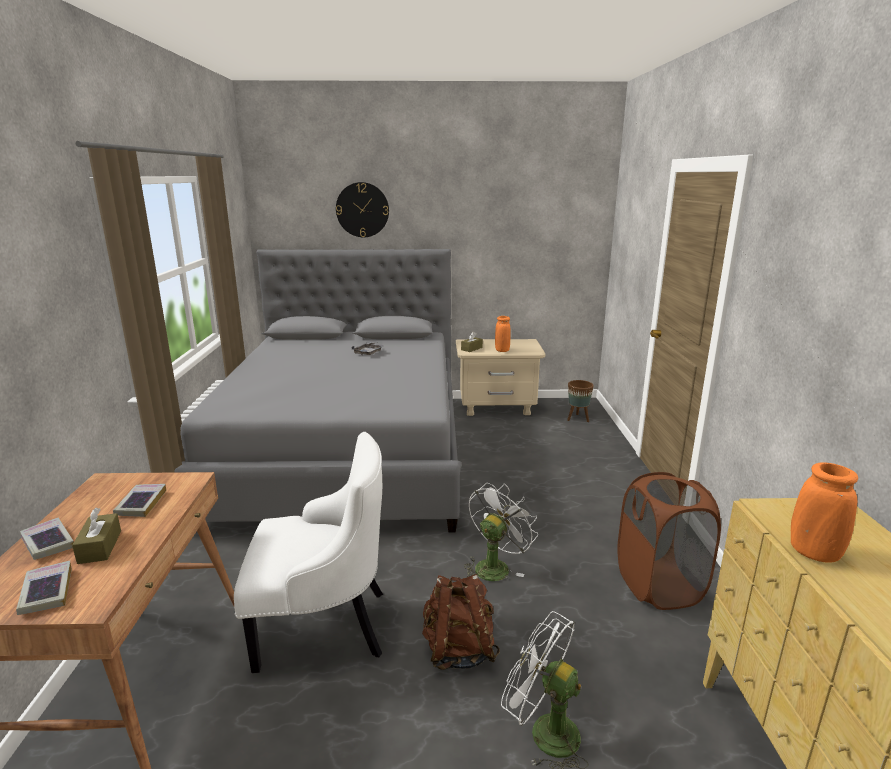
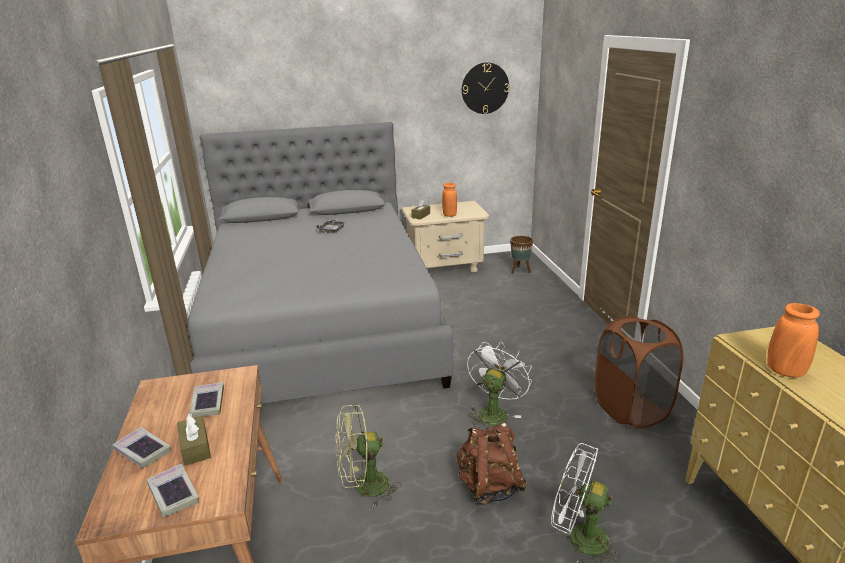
camera: 10 degrees left, 5 degrees up
white chair [234,432,383,673] -> green fan [335,404,401,508]
wall clock [336,182,389,237] -> wall clock moved to [462,62,509,114]

